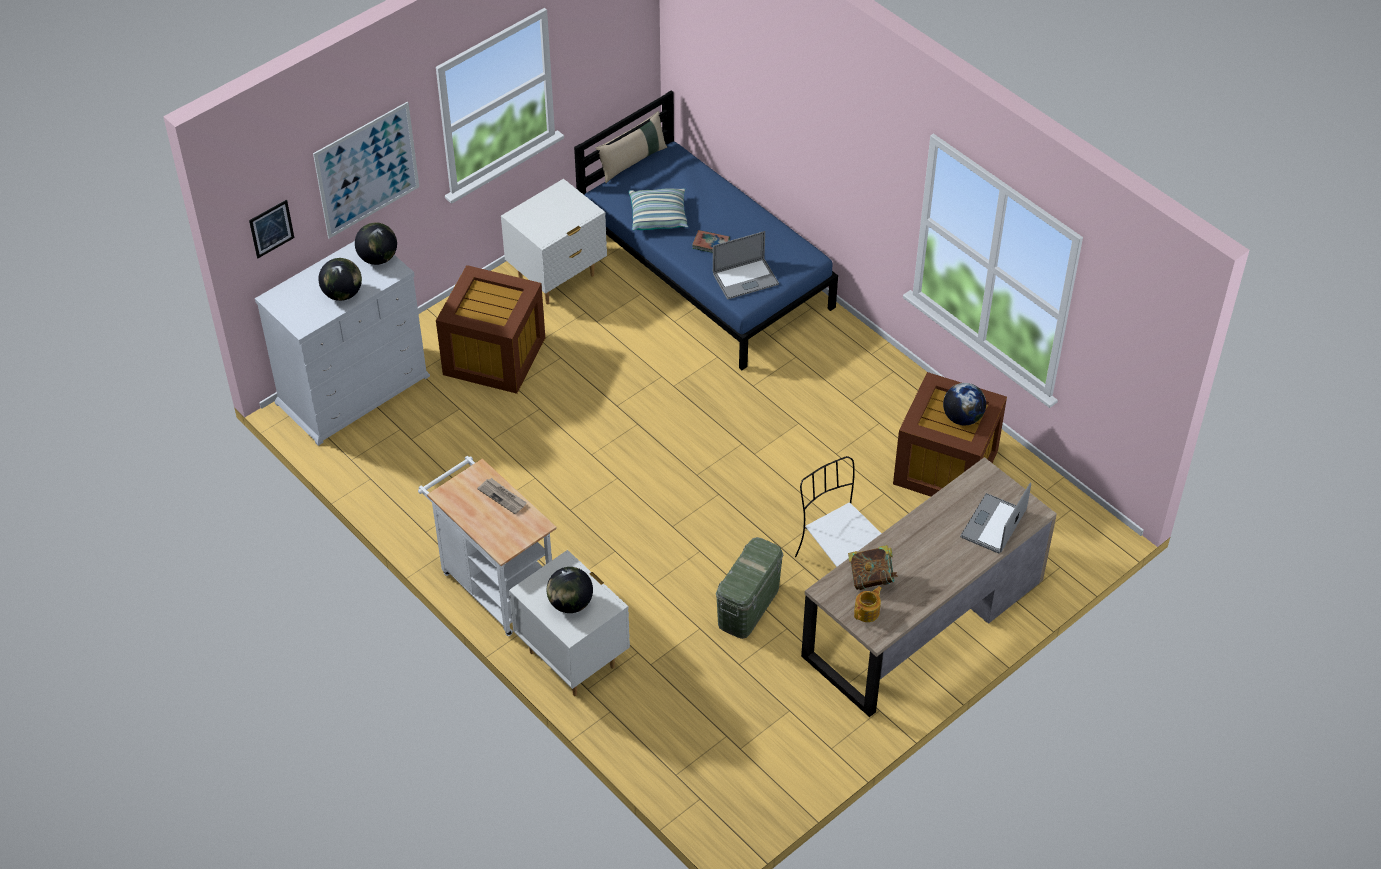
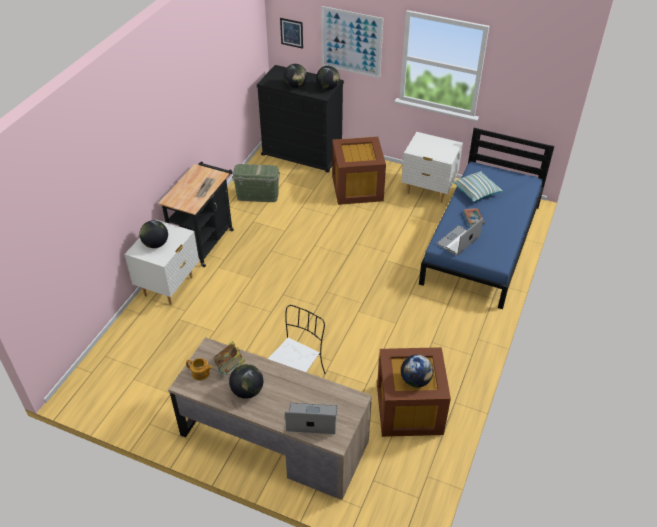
camera: 65 degrees right, 5 degrees down
white dresser [255,241,430,446] -> black dresser [257,65,344,173]
white cart [418,456,557,636] -> black cart [159,162,234,267]
beige pillow [596,111,667,183] -> none
laptop [713,231,779,299] -> laptop turned 90 degrees clockwise [436,218,483,256]
green storage box [716,537,783,639] -> green storage box moved to [232,164,280,202]
none -> globe [229,364,263,399]

